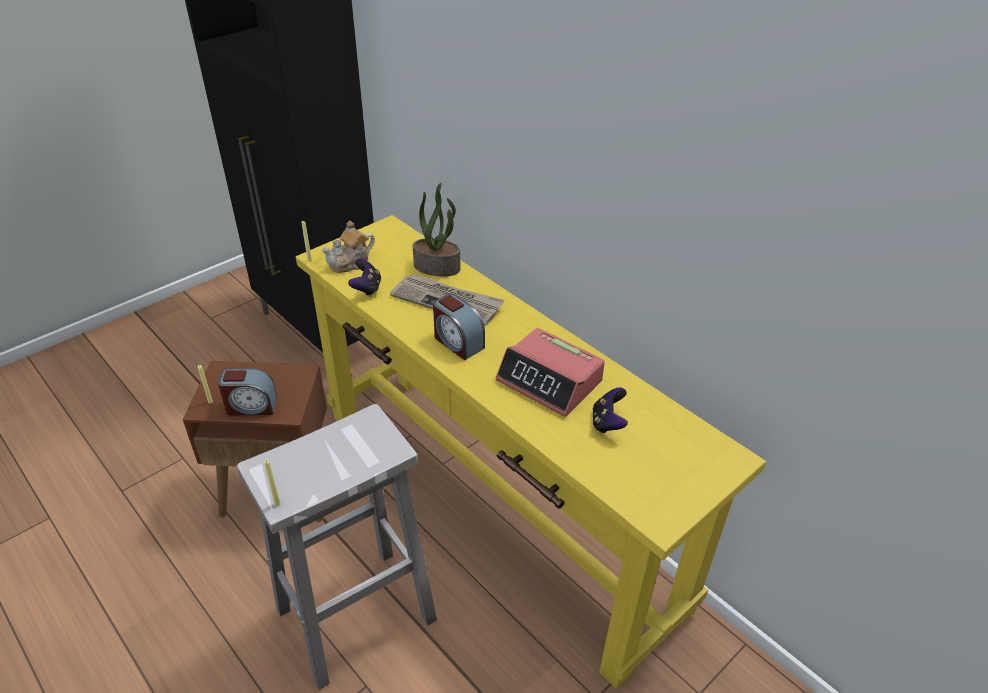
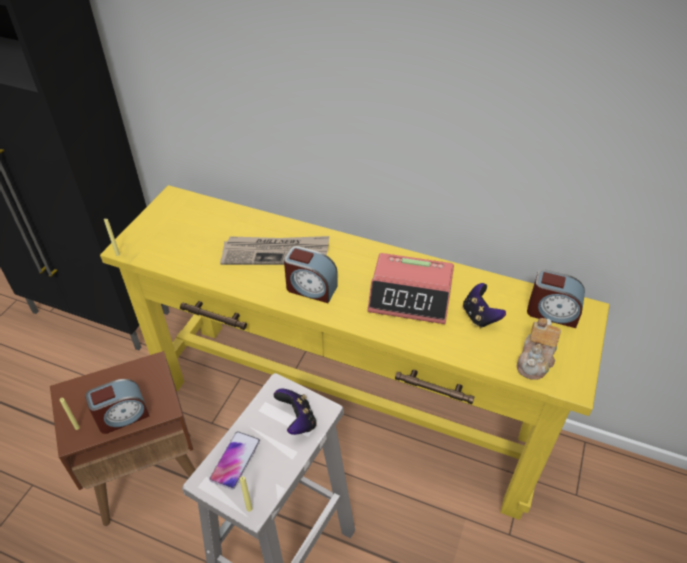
camera: 25 degrees left, 5 degrees up
teapot [321,221,375,273] -> teapot moved to [517,318,561,380]
game controller [348,258,381,297] -> game controller moved to [274,389,317,435]
potted plant [413,183,461,277] -> none
none -> phone [209,431,260,490]
none -> alarm clock [527,269,585,328]

